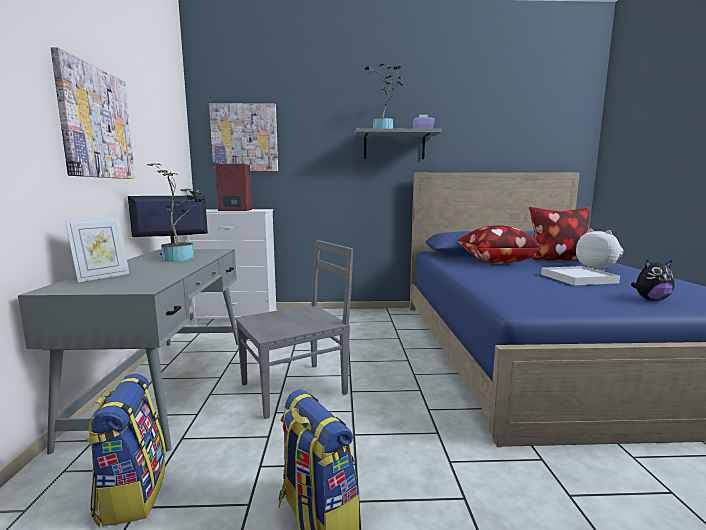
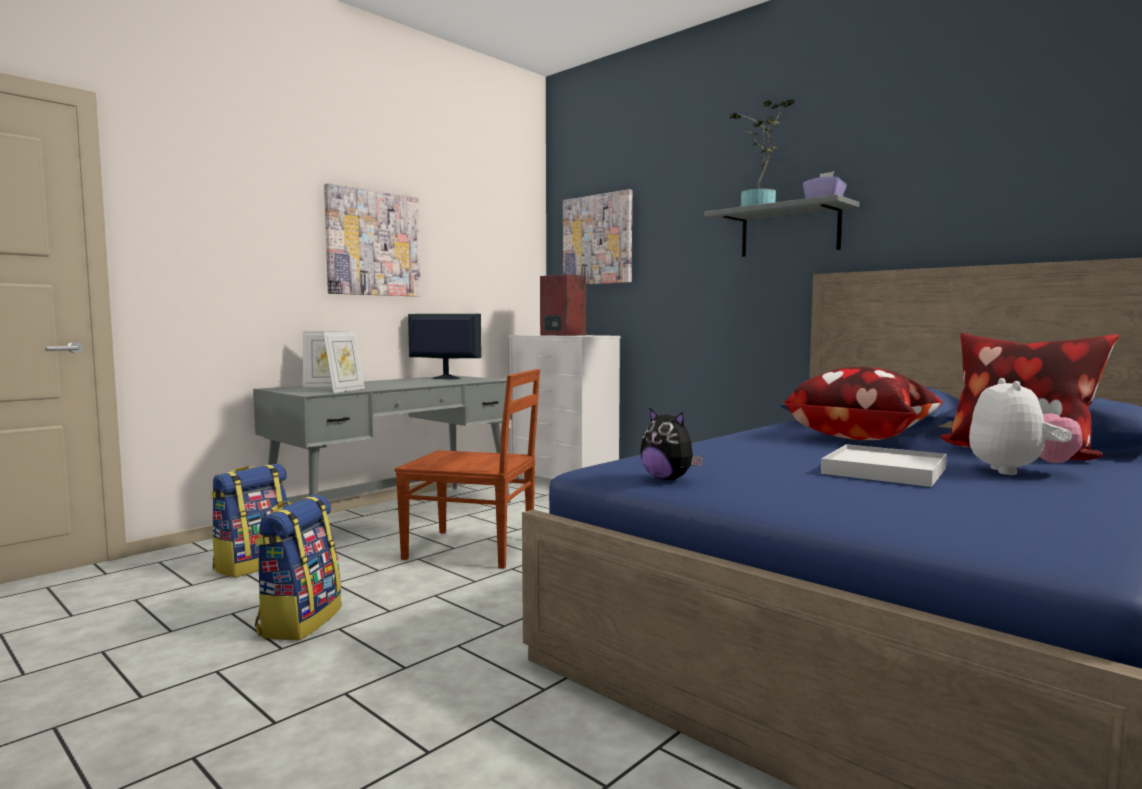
camera: 45 degrees right, 5 degrees down
potted plant [147,163,205,262] -> none
grey chair [235,240,353,419] -> brown chair [395,369,540,569]
plush toy [631,260,675,301] -> plush toy moved to [640,408,703,480]
none -> picture frame [323,331,365,393]

